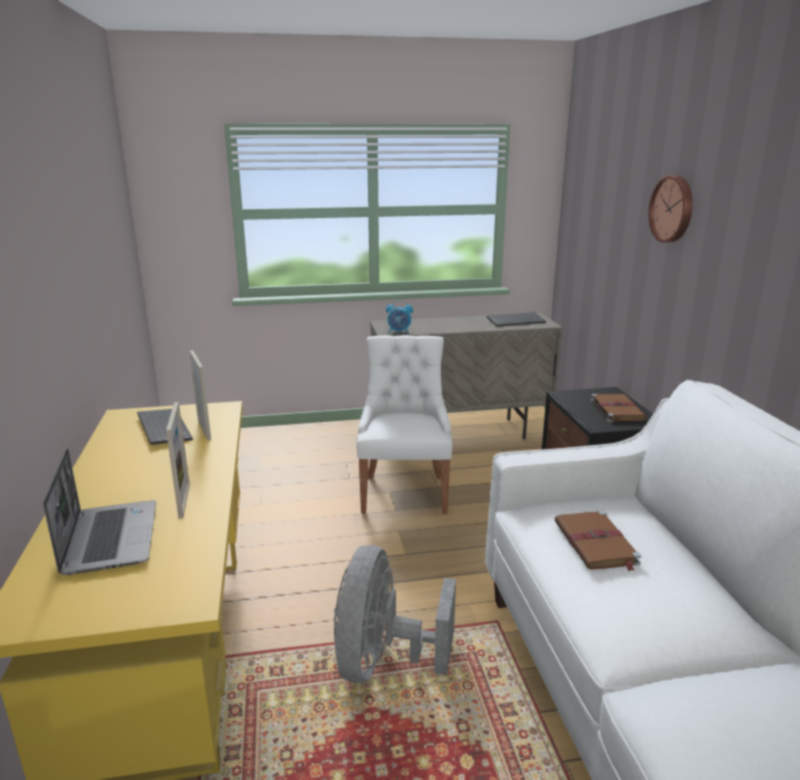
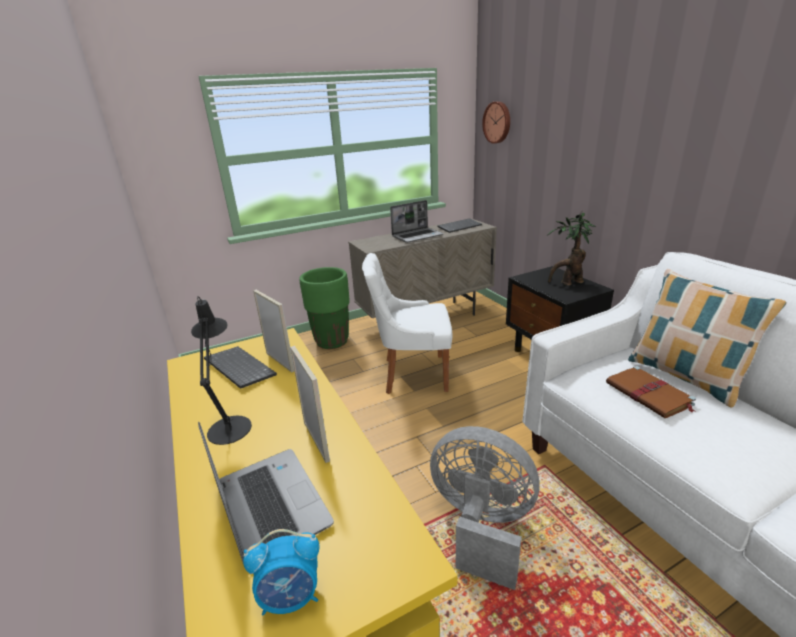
camera: 15 degrees left, 5 degrees up
grey fan [334,545,456,683] -> grey fan turned 120 degrees clockwise [430,426,539,590]
white chair [357,335,452,514] -> white chair turned 75 degrees counterclockwise [362,253,453,394]
alarm clock [386,300,413,334] -> alarm clock moved to [243,529,320,615]
brown book [591,394,647,422] -> potted plant [547,211,596,286]
wall clock [648,175,693,243] -> wall clock moved to [482,101,510,144]
none -> black table lamp [191,296,252,445]
none -> green planter [300,267,350,349]
none -> laptop [390,200,444,243]
none -> pillow [628,269,787,408]

